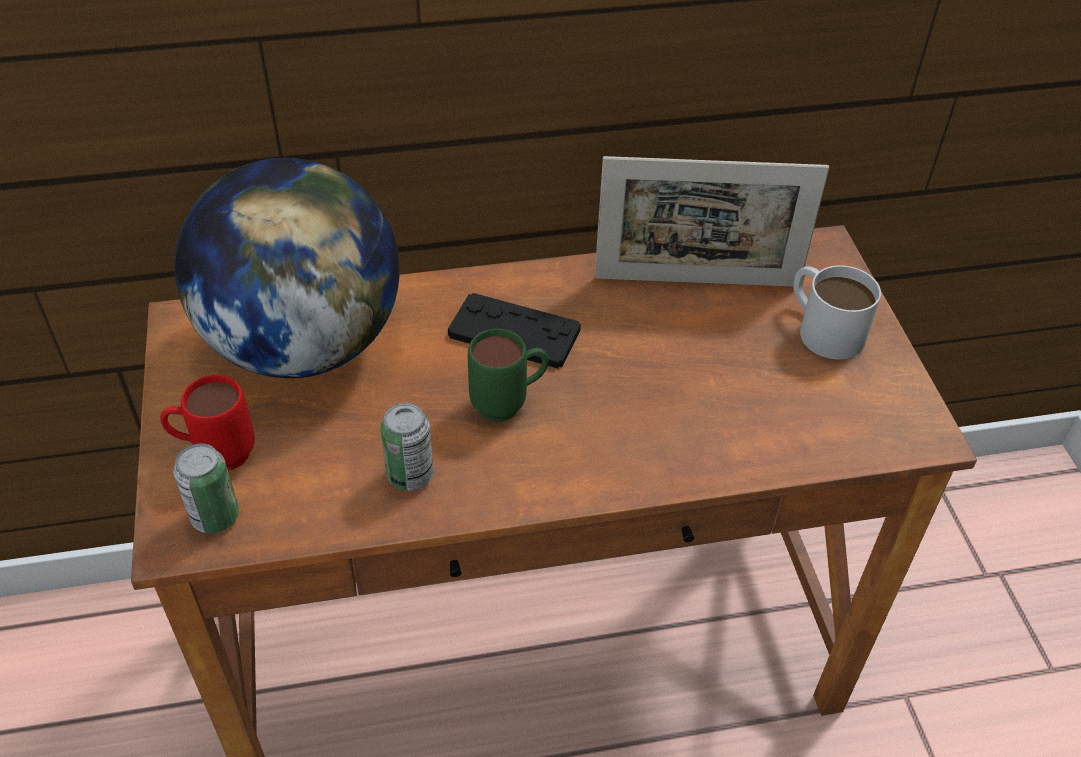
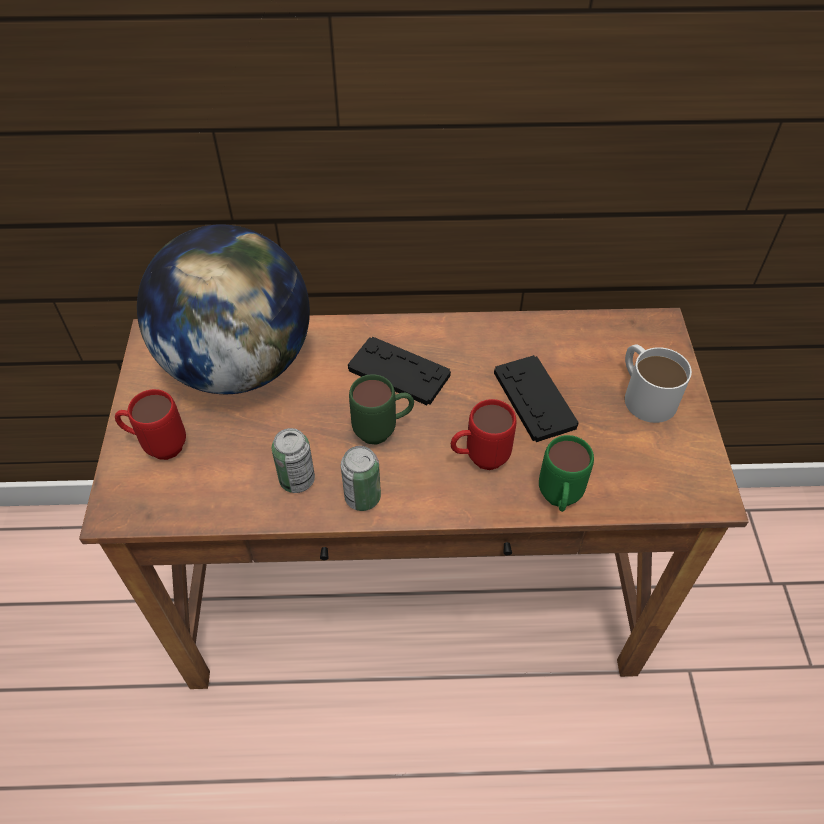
camera: 10 degrees right, 5 degrees up
can [173,443,239,533] -> can moved to [341,446,381,511]
picture frame [595,156,829,287] -> none
none -> red mug [451,399,517,470]
none -> black game controller [494,355,579,442]
none -> green mug [539,435,594,512]

